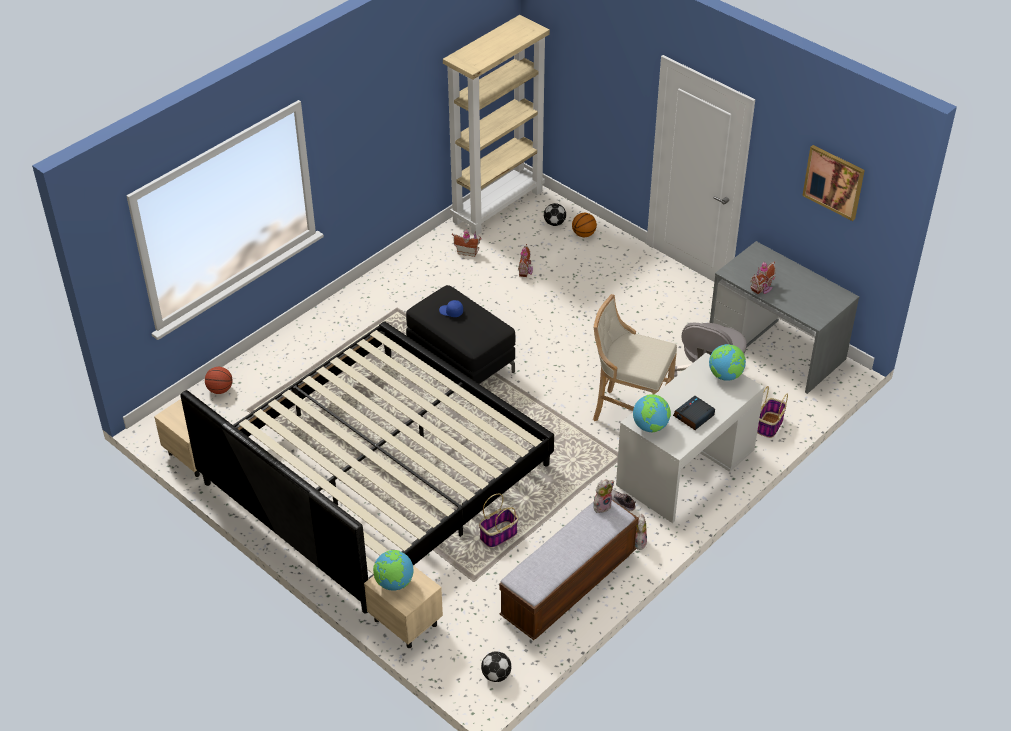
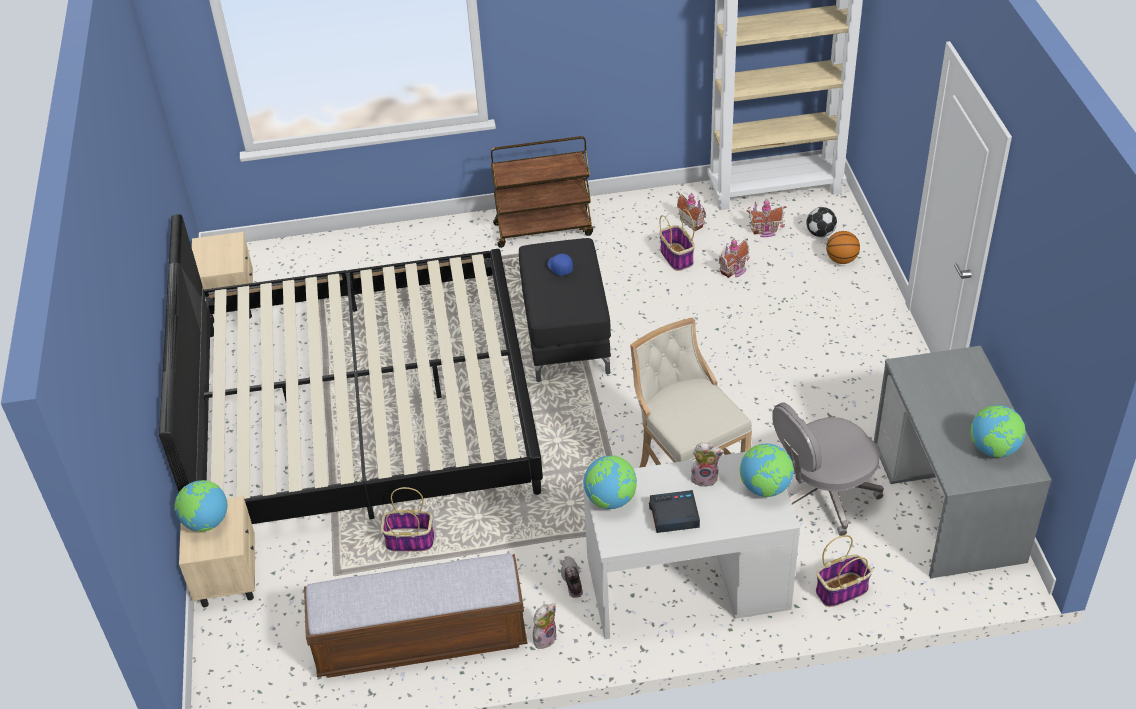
camera: 40 degrees right, 0 degrees up
basketball [205,367,233,394] -> none
football [481,651,511,682] -> none
plush toy [593,479,614,513] -> plush toy moved to [691,442,724,487]
toy house [751,261,776,294] -> toy house moved to [746,199,786,237]
picture [802,145,865,221] -> none
none -> brown cart [491,136,593,248]
none -> basket [659,209,695,271]
none -> globe [971,405,1026,458]

